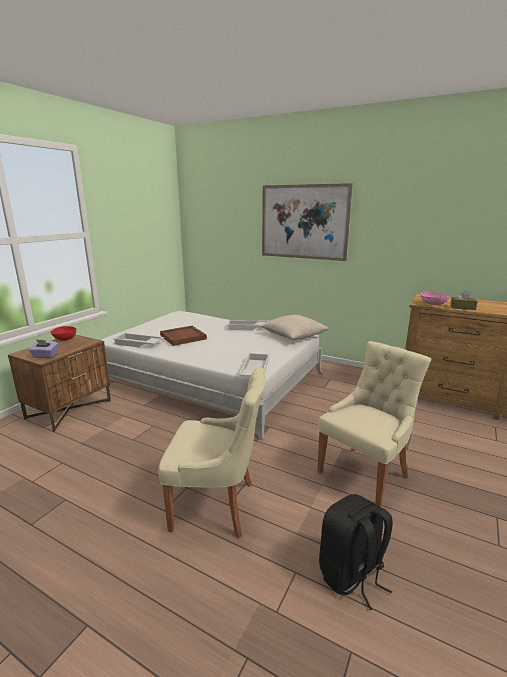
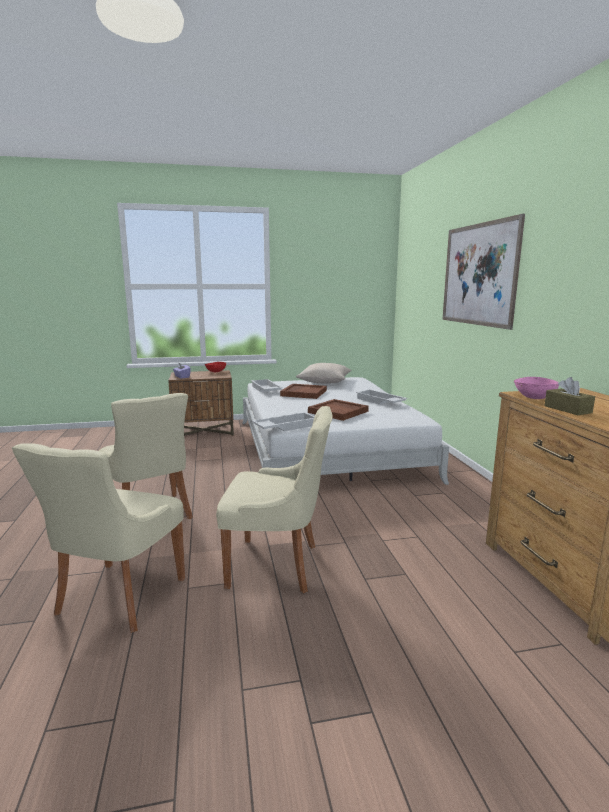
camera: 50 degrees right, 5 degrees down
beige pillow [260,315,329,340] -> beige pillow moved to [296,363,352,384]
black backpack [319,494,393,610] -> beige chair [12,443,185,633]
none -> brown tray [308,399,369,421]

